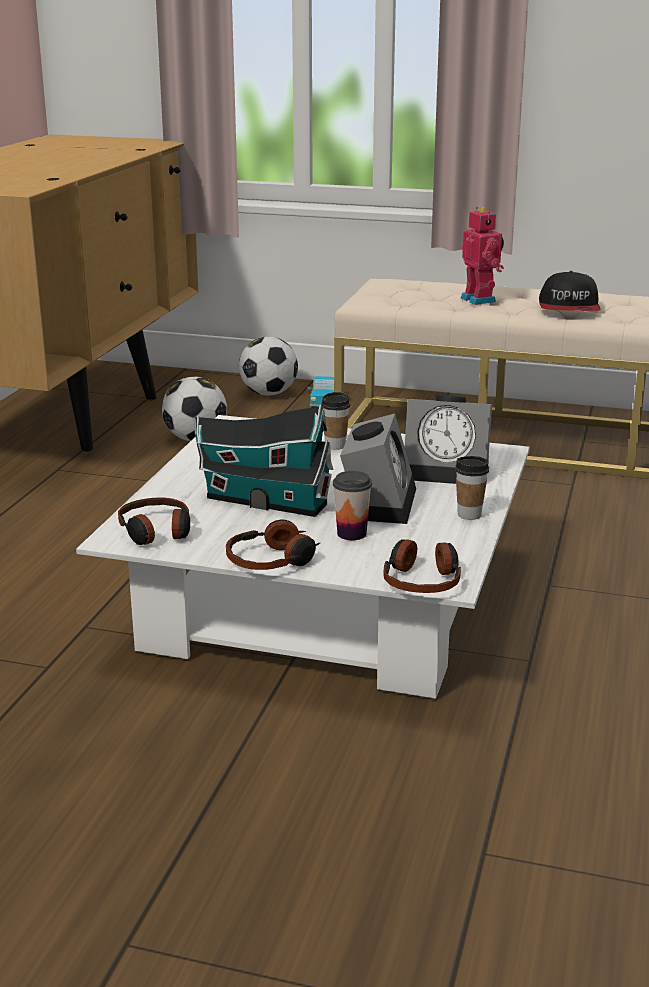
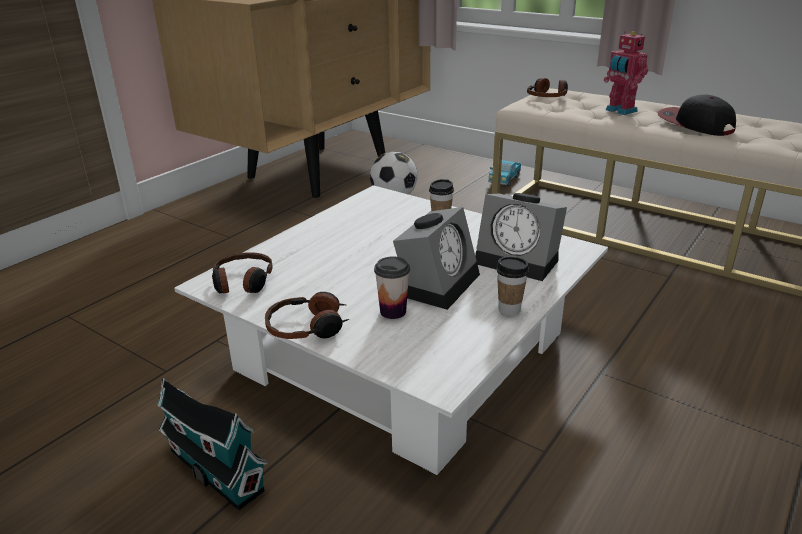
camera: 20 degrees right, 5 degrees up
toy house [195,405,333,517] -> toy house moved to [158,378,268,511]
football [239,337,298,396] -> none
headphones [384,539,461,593] -> headphones moved to [527,78,568,97]
toy robot [461,207,504,305] -> toy robot turned 150 degrees clockwise [604,31,648,115]
cap [539,271,600,311] -> cap turned 120 degrees clockwise [657,95,736,136]

